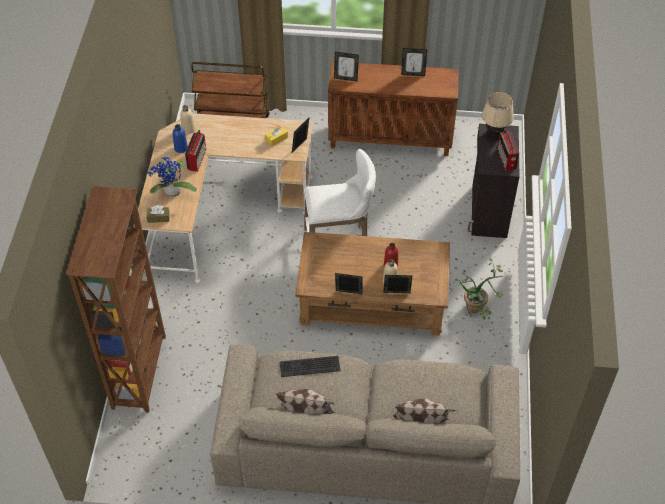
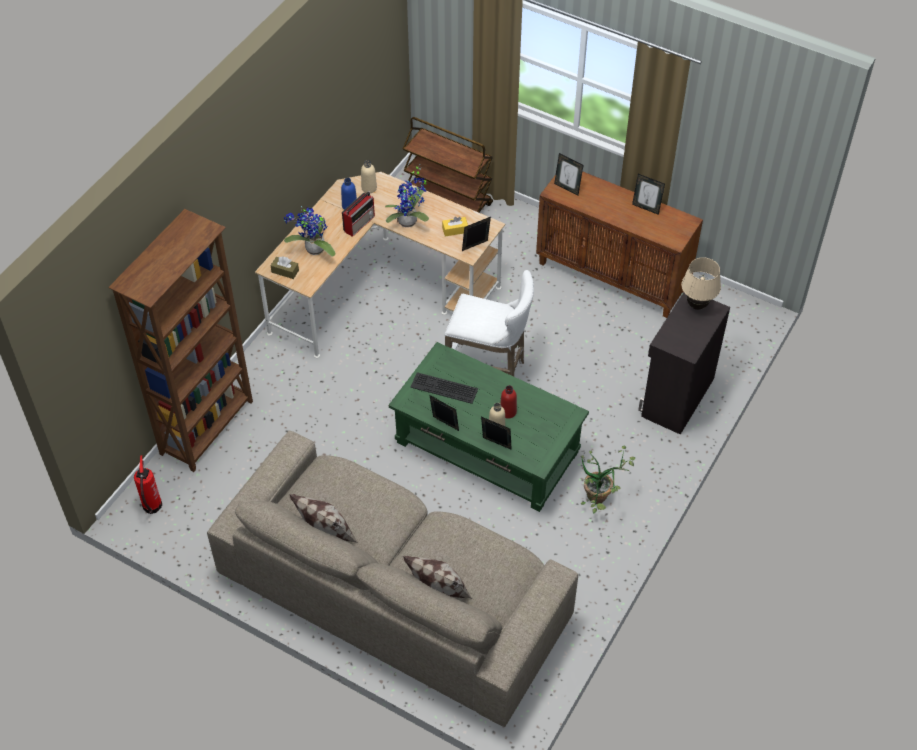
camera: 25 degrees right, 0 degrees up
keyboard [280,356,340,377] -> keyboard moved to [410,372,478,404]
brown coffee table [295,232,450,335] -> green coffee table [389,342,589,512]
radio [497,129,519,171] -> none
none -> fire extinguisher [134,455,162,514]
none -> potted plant [385,164,429,227]

